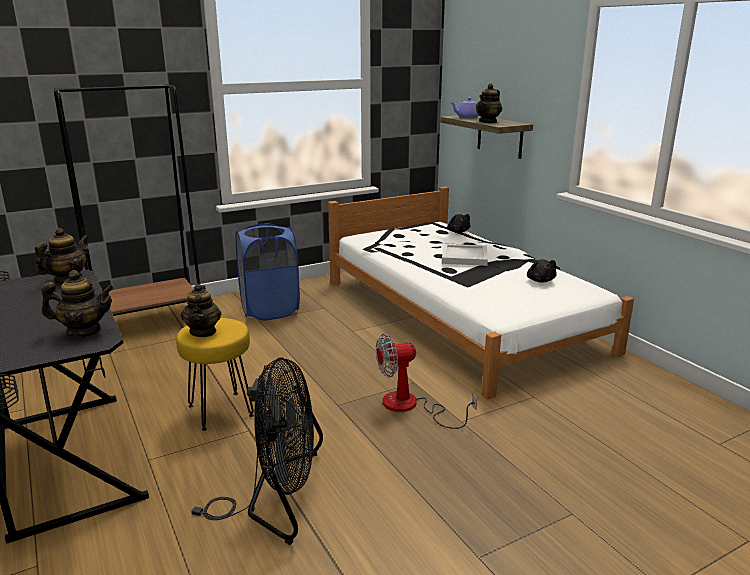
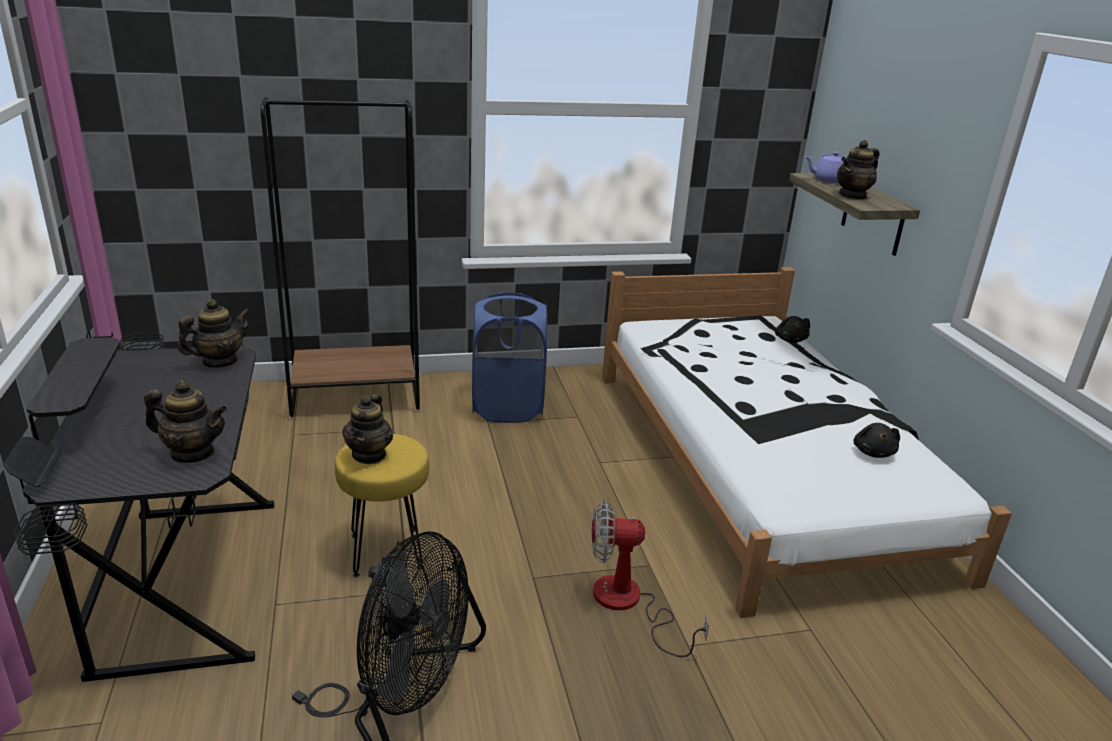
camera: 15 degrees right, 5 degrees up
white tray [442,244,488,266] -> none

